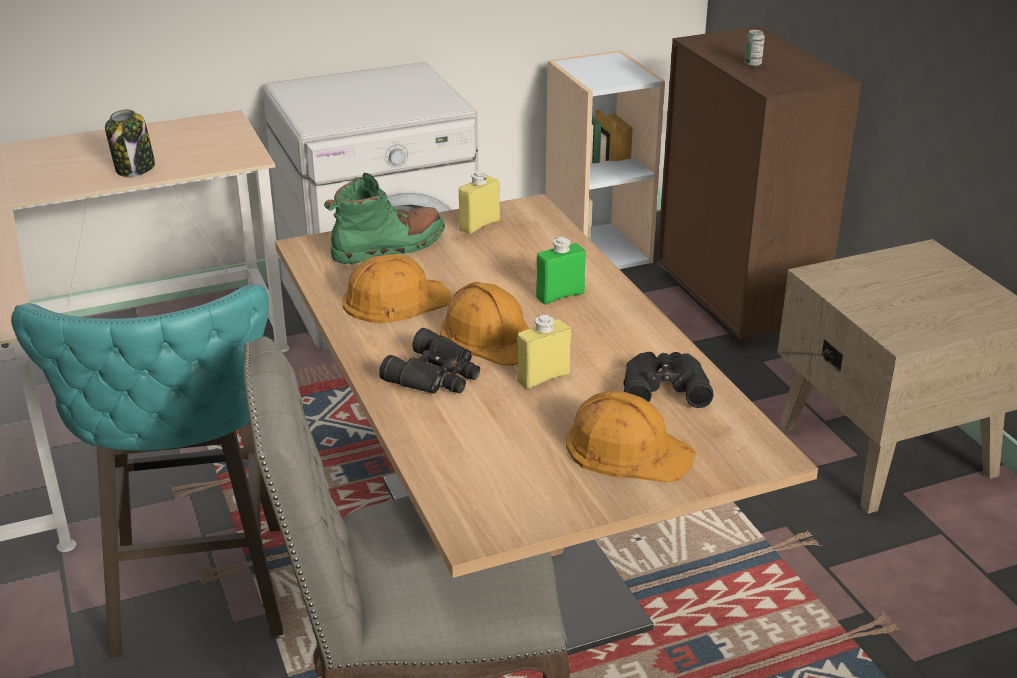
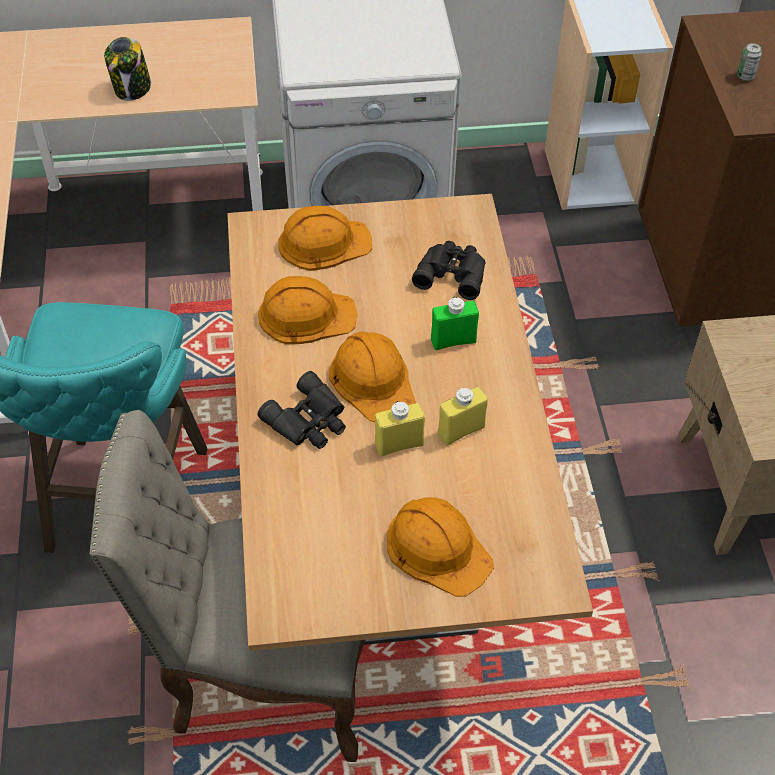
camera: 15 degrees right, 20 degrees up
green boot [324,173,445,265] -> orange hard hat [278,206,372,271]
yellow bottle [459,171,500,234] -> yellow bottle moved to [438,387,488,446]
black binoculars [624,352,714,408] -> black binoculars moved to [412,241,486,300]

